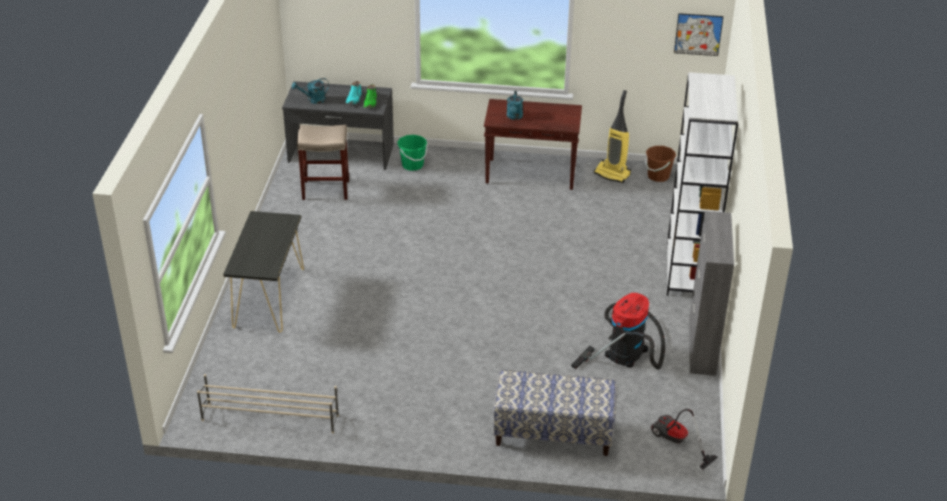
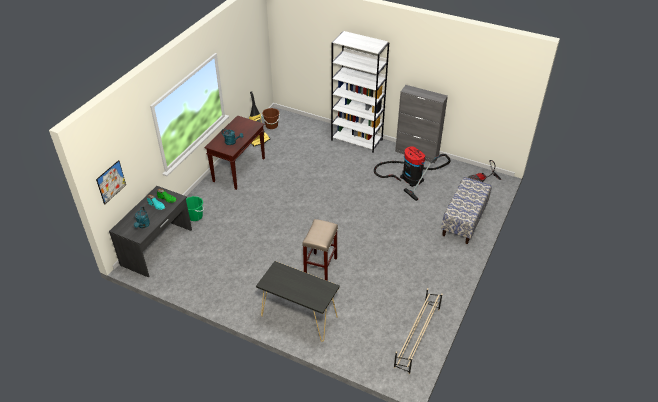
camera: 70 degrees left, 5 degrees up
beige stool [297,125,349,200] -> beige stool moved to [302,219,338,281]
picture [674,13,723,56] -> picture moved to [96,160,126,205]

